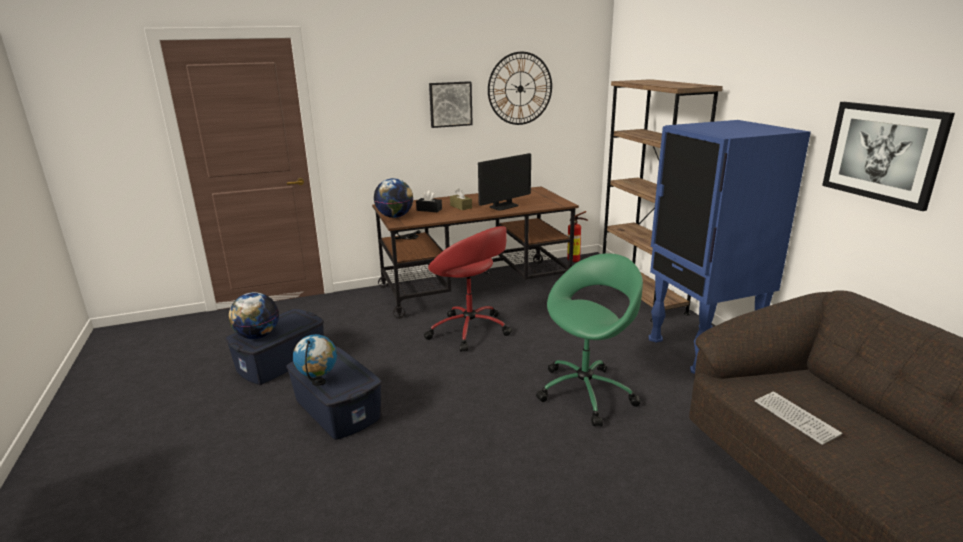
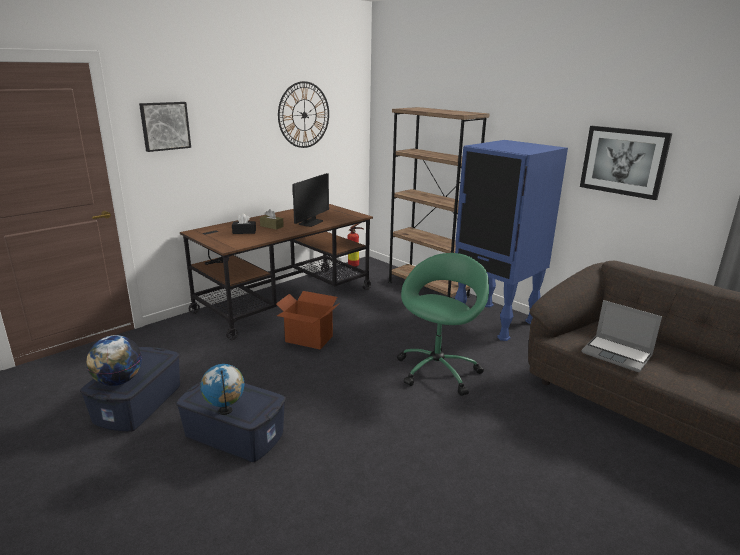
camera: 25 degrees left, 0 degrees up
globe [374,178,413,218] -> none
red office chair [424,226,512,352] -> cardboard box [276,291,340,349]
picture [429,81,473,128] -> picture moved to [139,102,191,152]
keyboard [755,391,842,445] -> laptop [582,300,662,372]

